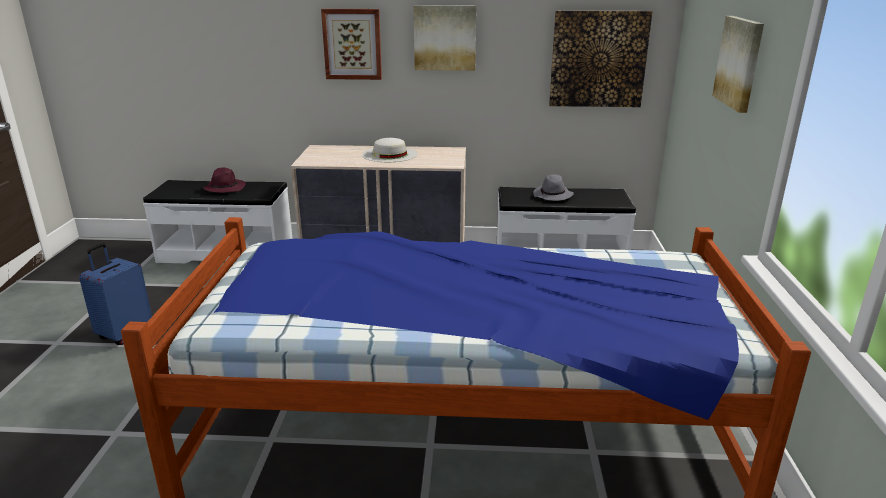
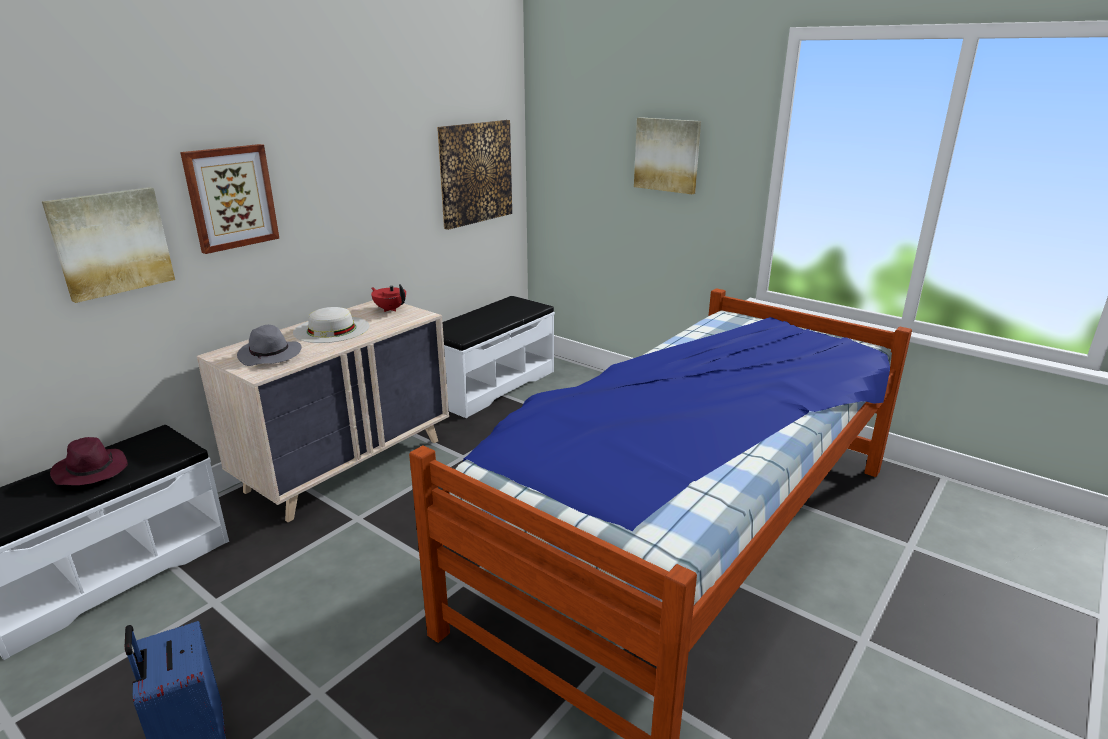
camera: 55 degrees left, 0 degrees up
picture [414,5,476,71] -> picture moved to [42,187,175,303]
grey hat [533,174,574,201] -> grey hat moved to [237,325,301,366]
none -> red teapot [371,284,406,312]

